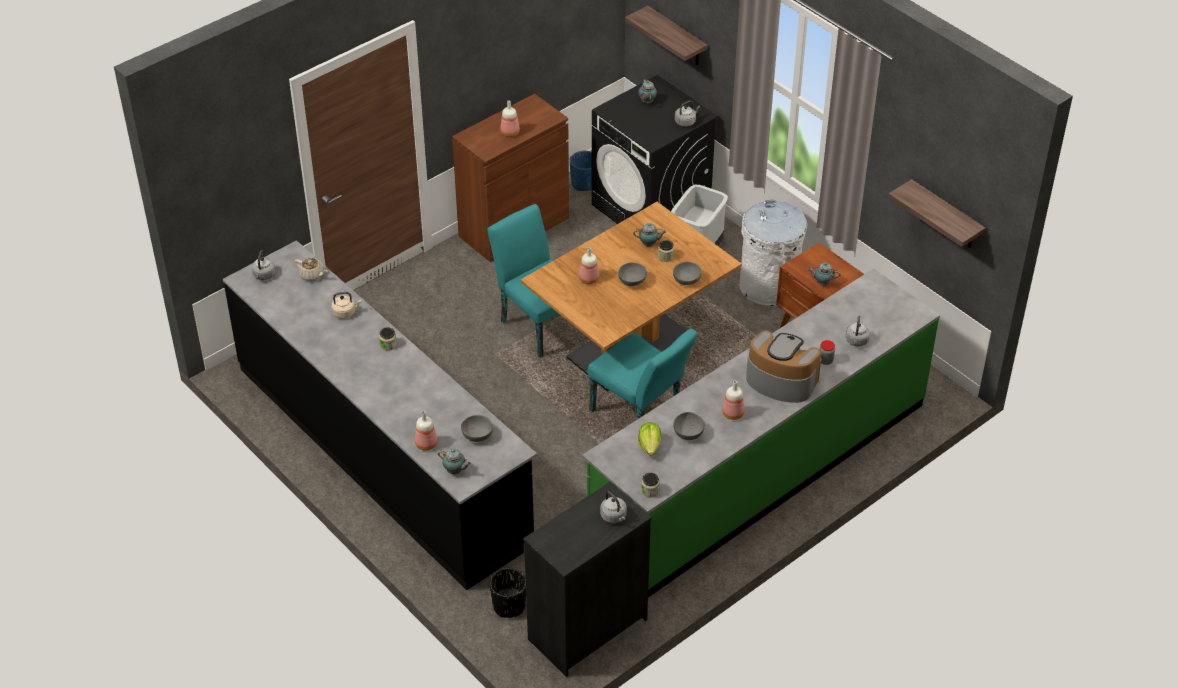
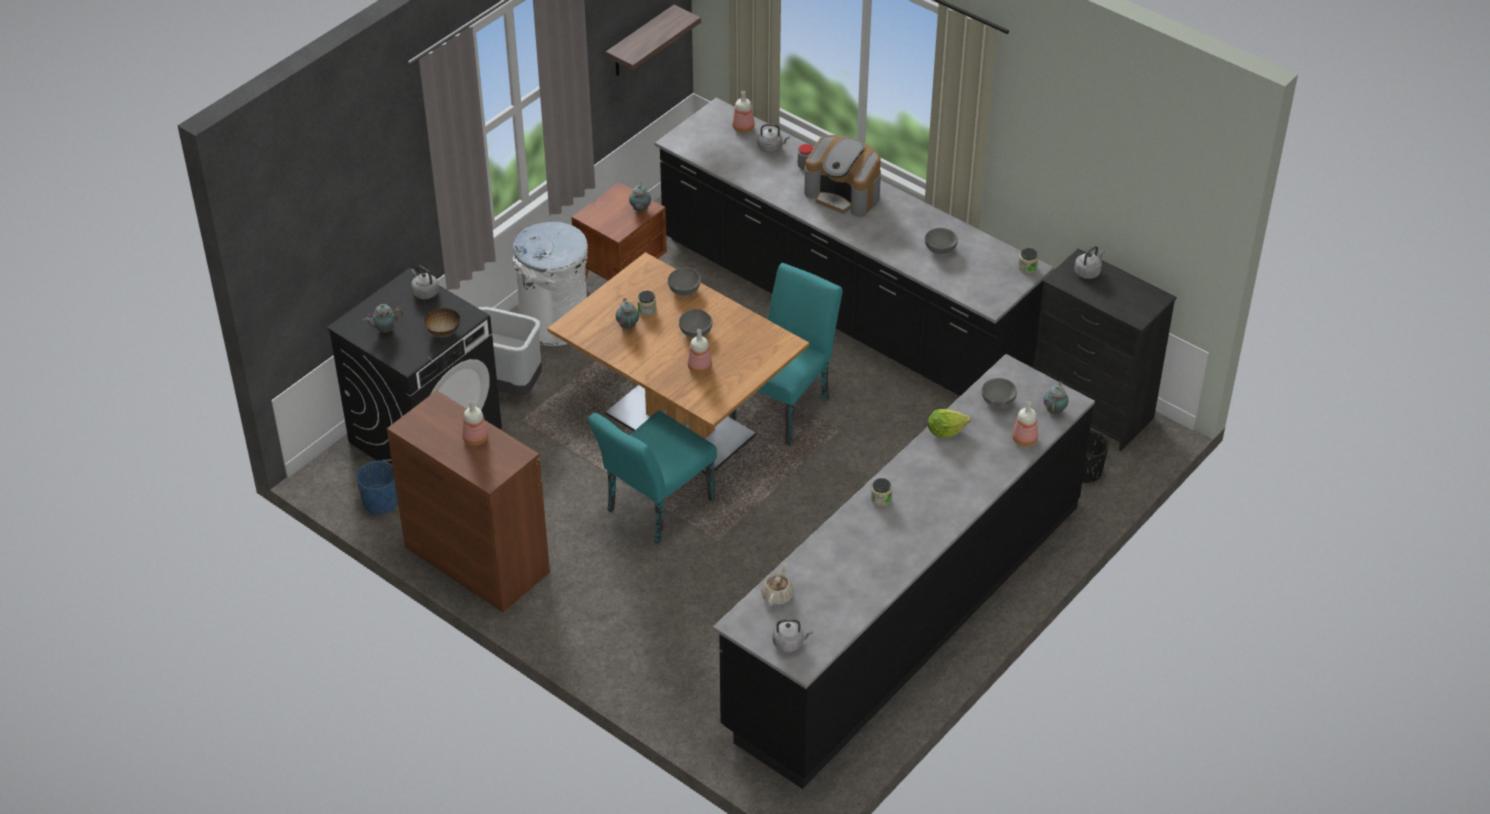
camera: 100 degrees left, 0 degrees up
beige kettle [331,292,362,319] -> none
green counter [582,269,940,597] -> black counter [655,98,1054,396]
shelf [625,6,708,66] -> none
lettuce [638,422,661,456] -> lettuce moved to [928,409,971,438]
bottle [722,381,745,420] -> bottle moved to [732,91,755,133]
coffee machine [746,331,821,403] -> coffee machine turned 75 degrees counterclockwise [804,135,881,217]
none -> bowl [424,308,460,337]

